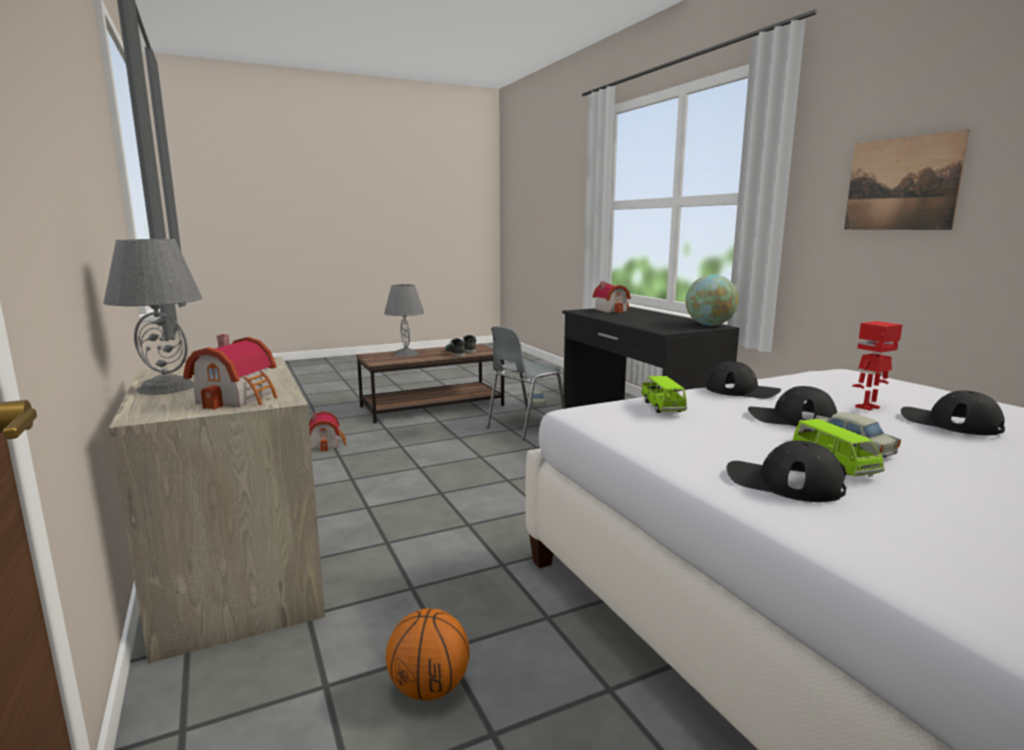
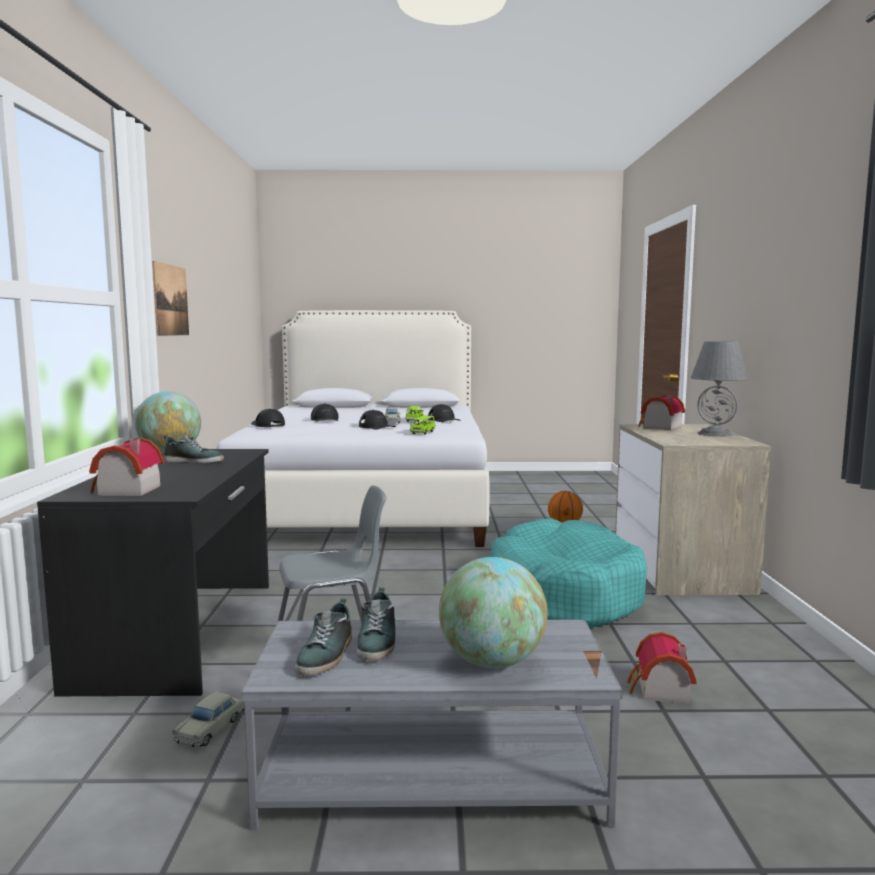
camera: 155 degrees left, 5 degrees down
brown coffee table [356,344,504,424] -> grey coffee table [241,620,623,831]
grey table lamp [384,284,424,357] -> globe [439,557,547,668]
black cap [705,361,781,399] -> black cap moved to [251,409,285,427]
toy robot [853,321,902,411] -> none
none -> shoe [163,435,224,463]
none -> turquoise dog bed [491,518,647,628]

